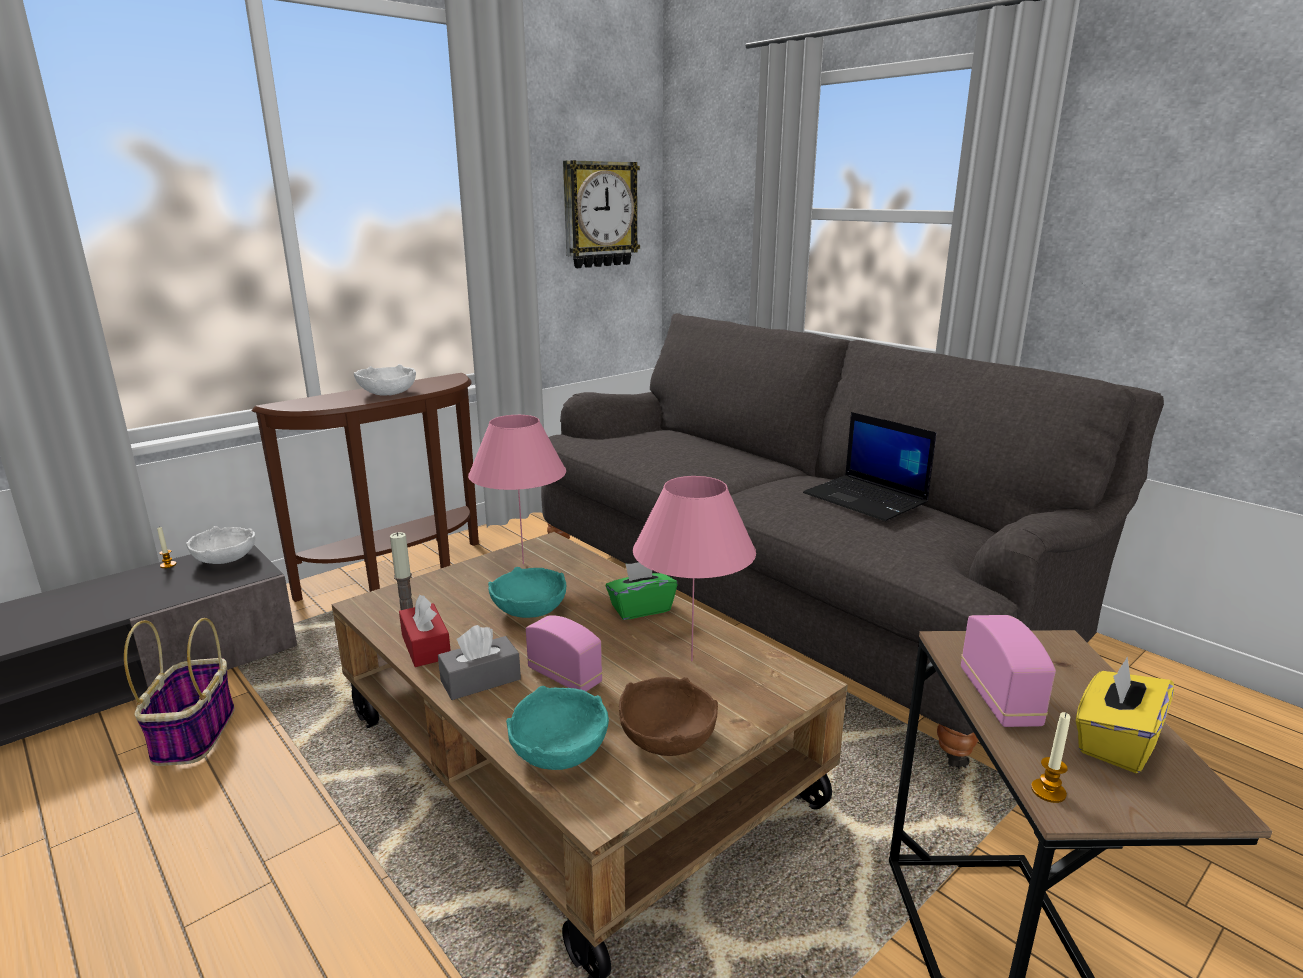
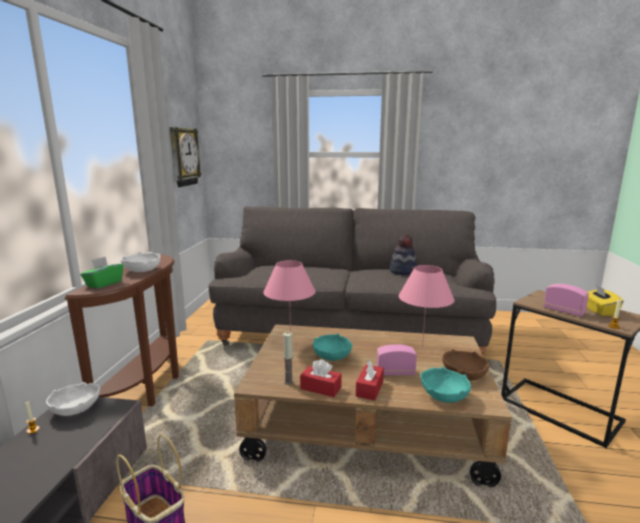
camera: 40 degrees left, 5 degrees down
grey tissue box [438,625,521,700] -> red tissue box [356,360,384,401]
green tissue box [606,562,678,620] -> green tissue box moved to [81,257,123,289]
laptop [803,412,936,521] -> hat [390,234,417,275]

